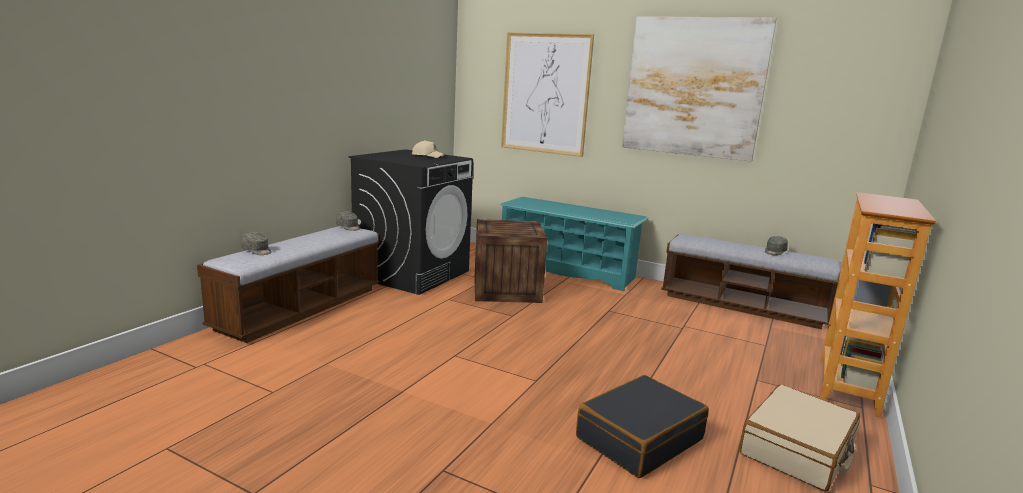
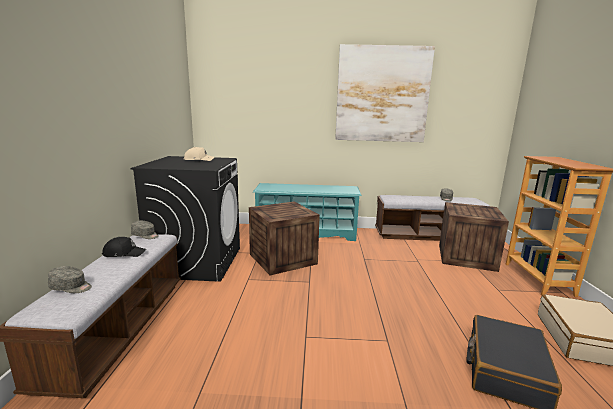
camera: 25 degrees left, 0 degrees up
picture [501,32,594,157] -> none
none -> black cap [102,237,146,257]
none -> crate [439,202,509,272]

